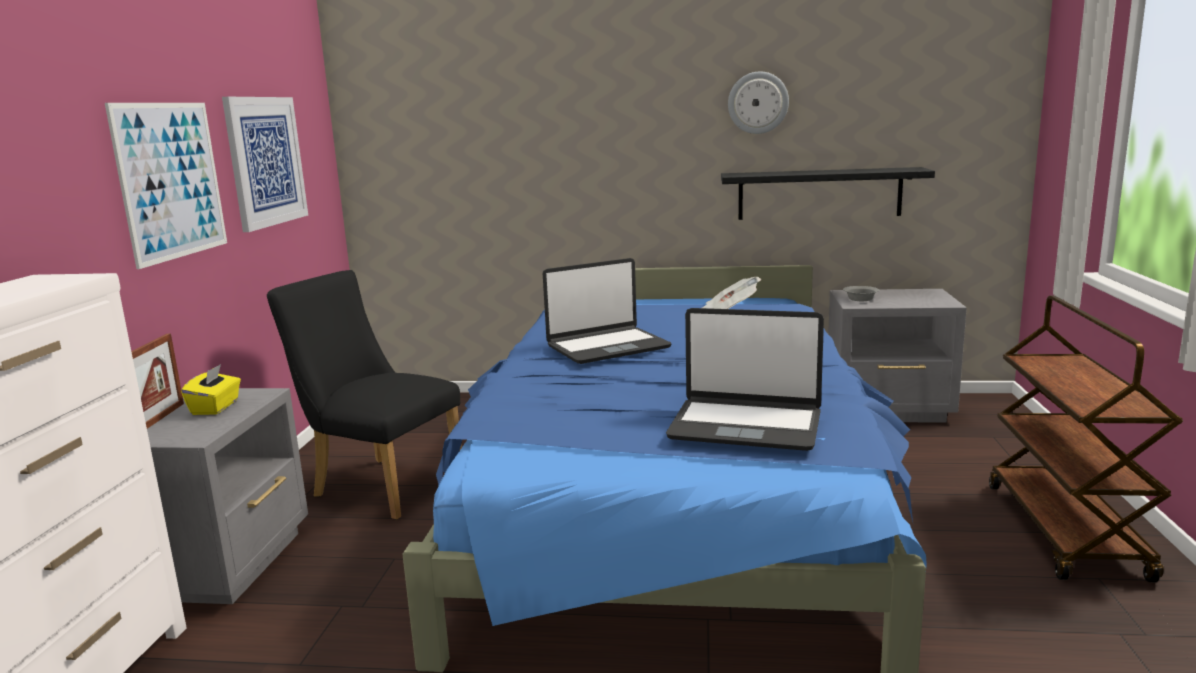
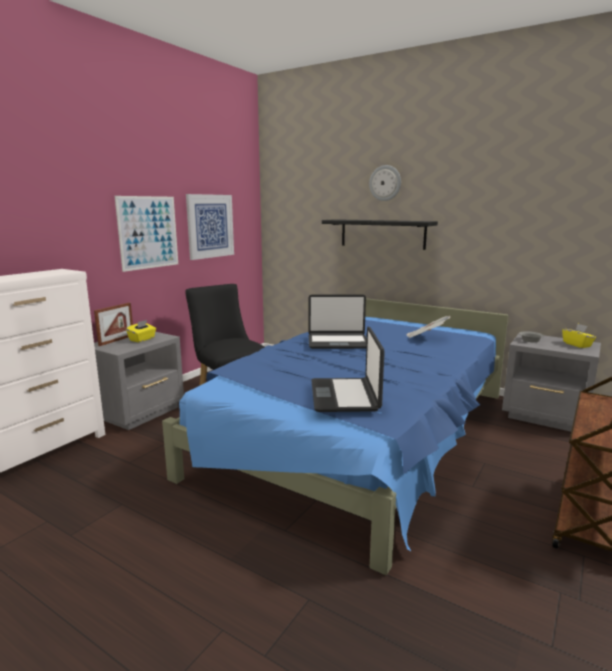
camera: 25 degrees right, 0 degrees up
laptop [666,308,824,451] -> laptop turned 45 degrees clockwise [311,326,385,412]
black shelf [721,167,935,220] -> black shelf moved to [322,219,438,250]
wall clock [728,71,789,134] -> wall clock moved to [369,165,401,201]
none -> yellow tissue box [562,324,596,348]

